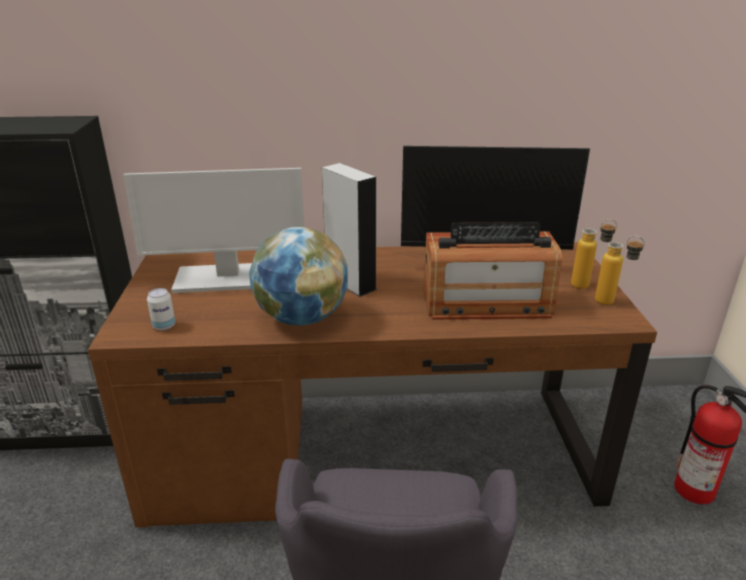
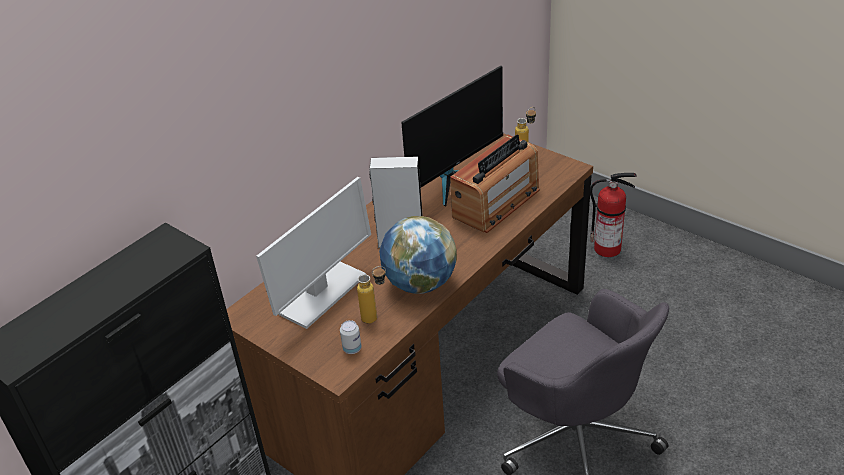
camera: 45 degrees left, 10 degrees up
bottle [595,236,645,305] -> bottle moved to [357,266,386,324]

